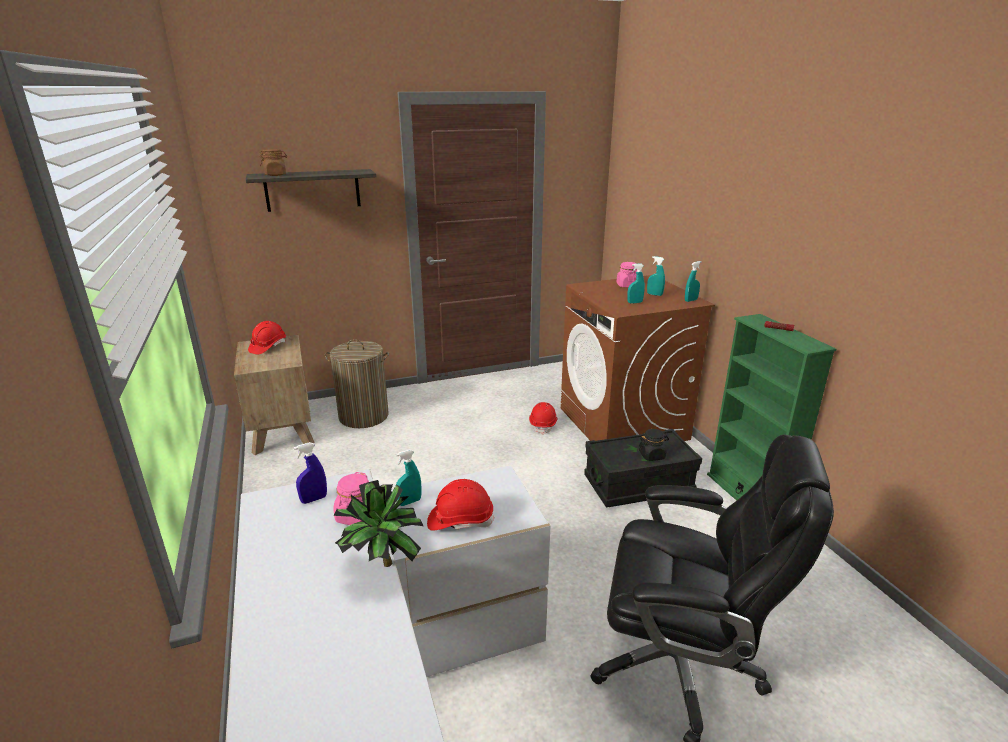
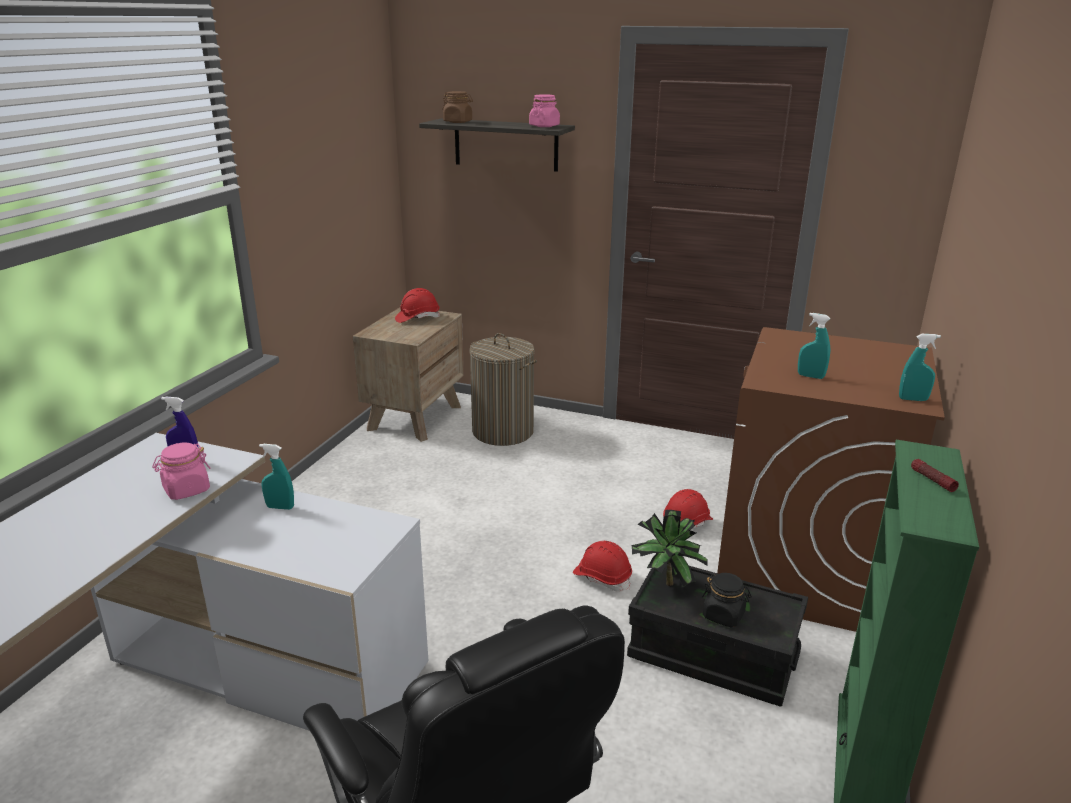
camera: 40 degrees right, 0 degrees up
potted plant [334,480,423,567] -> potted plant moved to [631,510,708,587]
red hard hat [427,479,494,530] -> red hard hat moved to [573,541,632,592]
pink jar [616,262,637,288] -> pink jar moved to [529,94,560,127]
turquoise spray bottle [647,256,665,296] -> none

